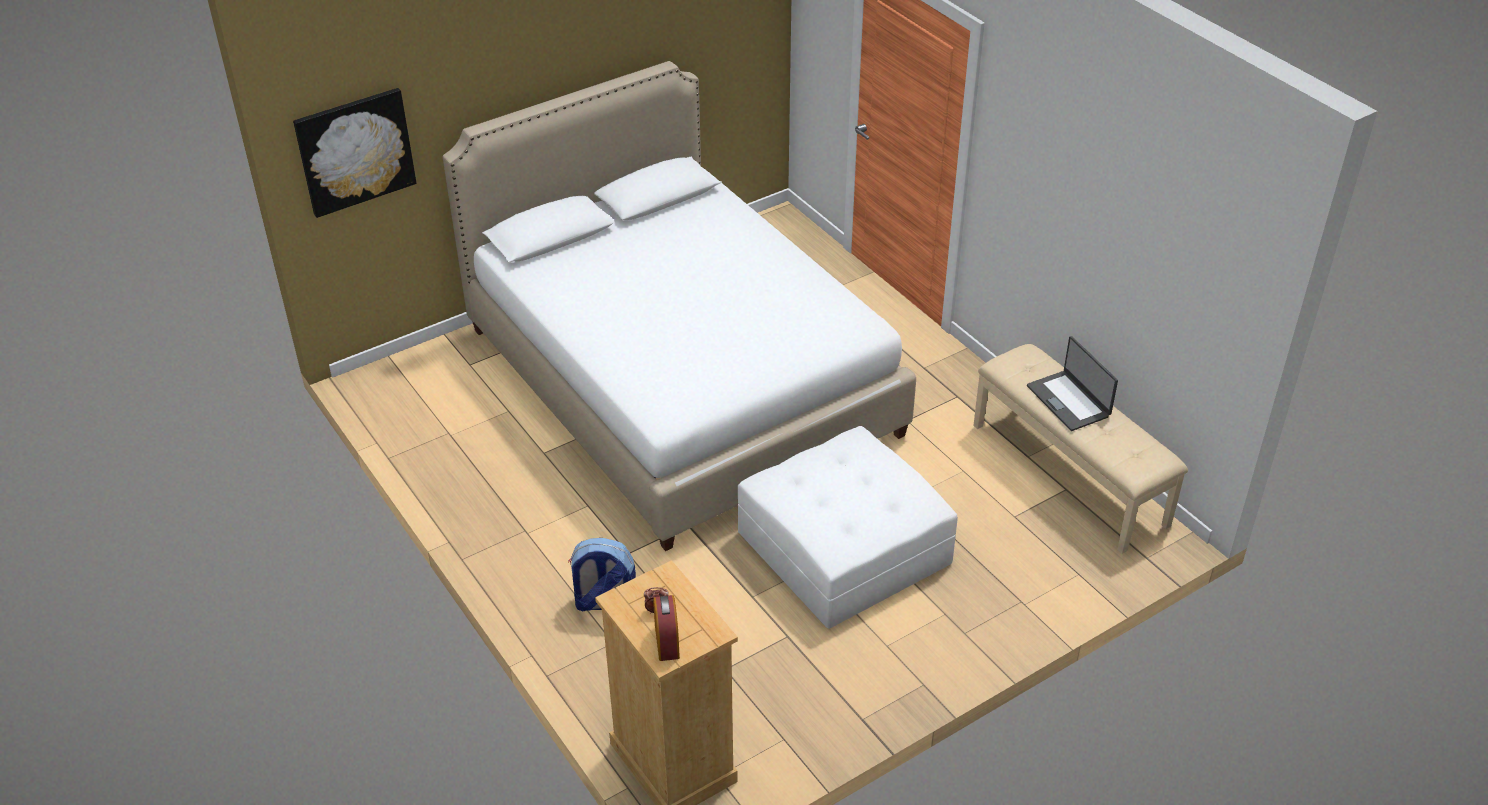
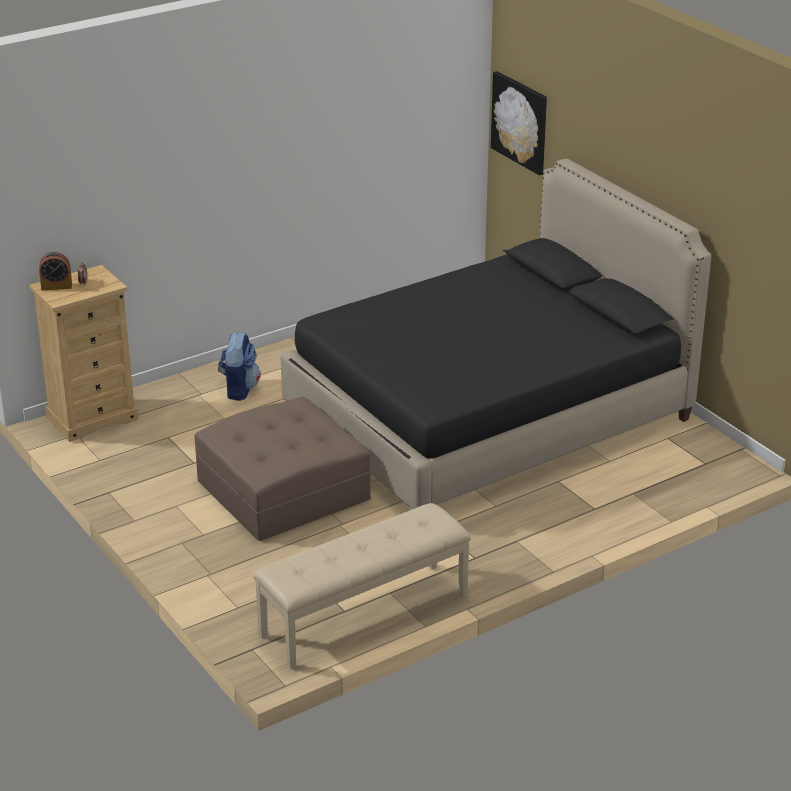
camera: 90 degrees right, 10 degrees down
white bed [443,61,916,551] -> black bed [280,159,711,509]
white ottoman [738,426,958,628] -> brown ottoman [195,397,371,541]
laptop [1027,336,1118,431] -> none

